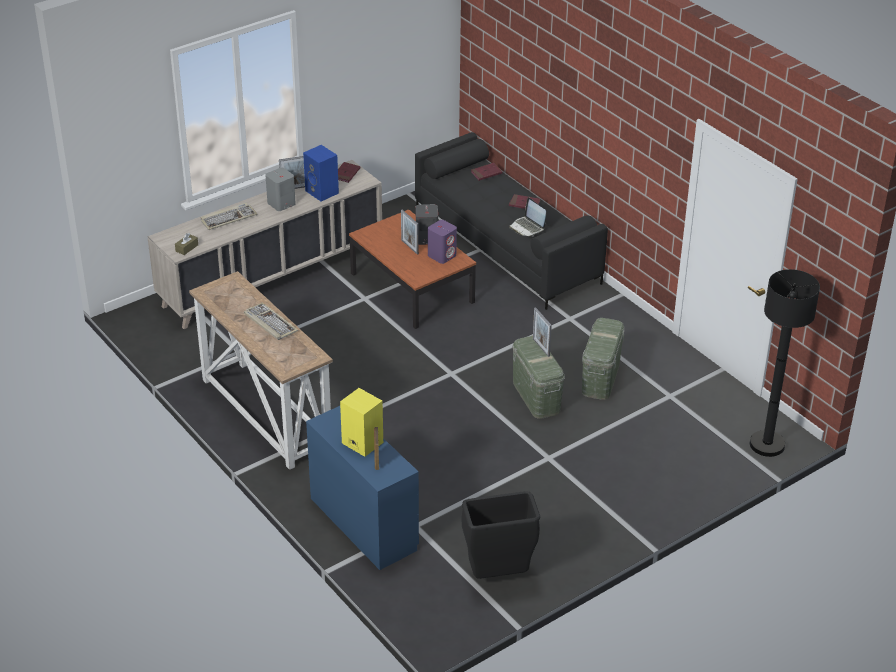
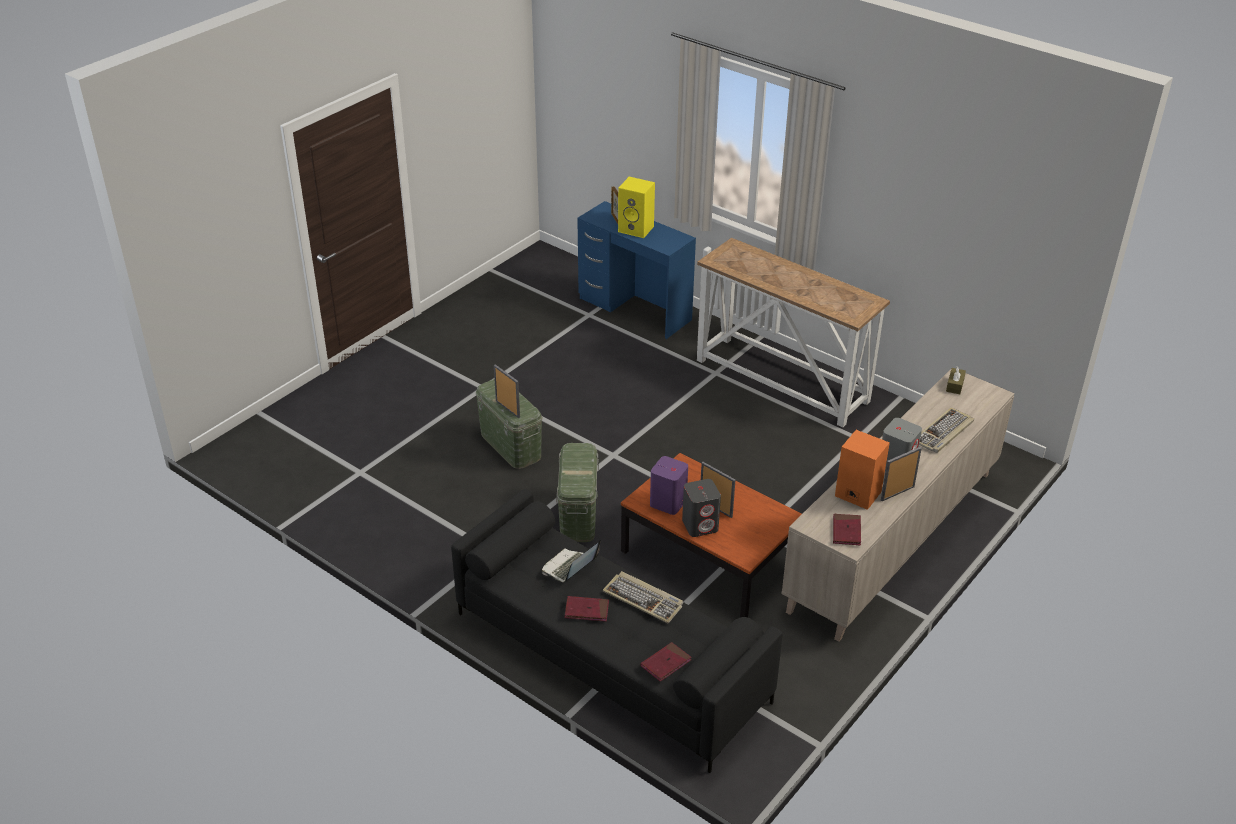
camera: 165 degrees right, 0 degrees up
keyboard [244,303,298,340] -> keyboard moved to [603,571,683,624]
blue speaker [303,145,339,201] -> orange speaker [835,430,890,510]
black trash can [461,491,540,579] -> none
laptop [509,197,546,237] -> laptop turned 90 degrees counterclockwise [542,540,601,582]
green storage box [582,318,624,400] -> green storage box moved to [556,443,599,542]
black floor lamp [750,269,820,457] -> none

